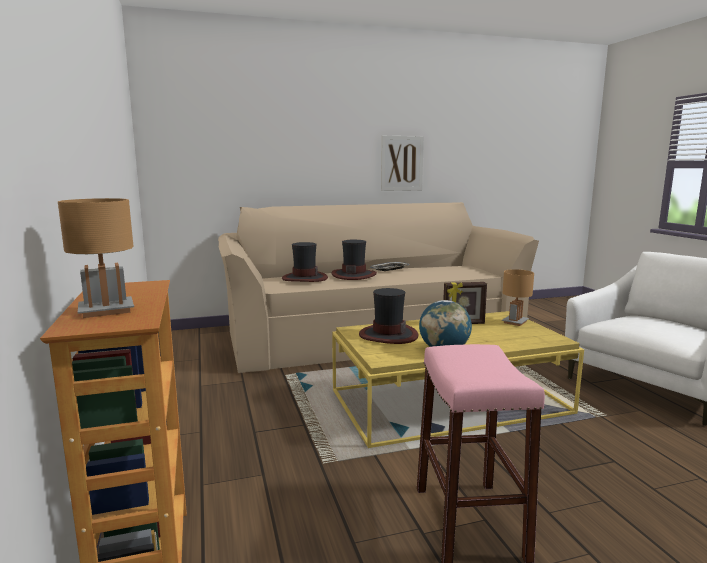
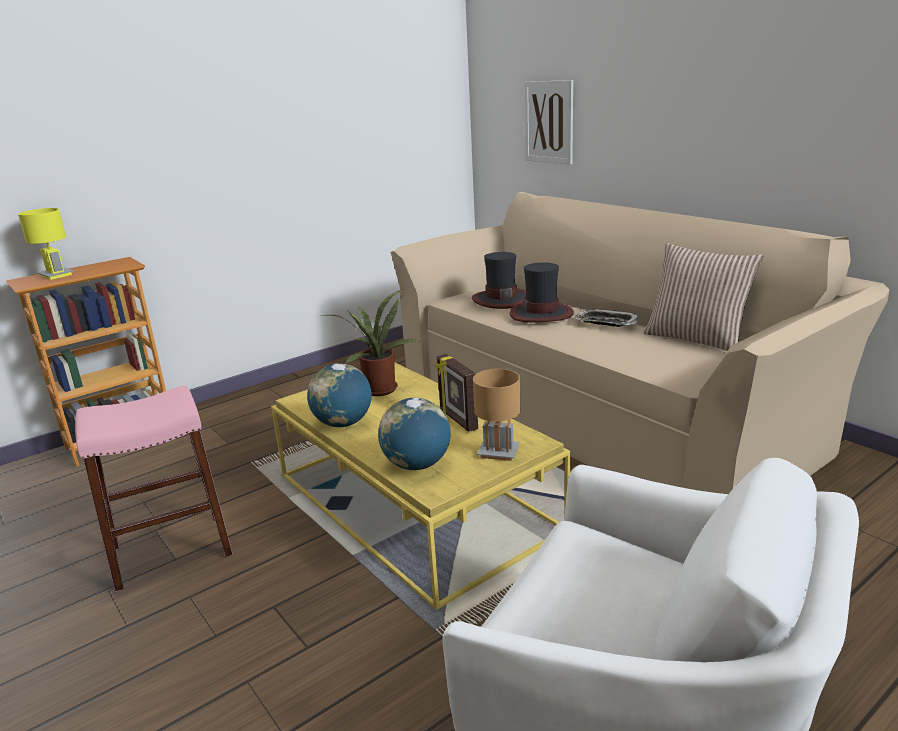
camera: 70 degrees right, 10 degrees up
brown table lamp [58,198,134,318] -> yellow table lamp [18,208,74,280]
hat [359,288,418,344] -> potted plant [322,289,421,396]
picture [381,136,424,191] -> picture moved to [524,80,573,165]
none -> globe [378,398,451,470]
none -> pillow [644,243,763,351]

